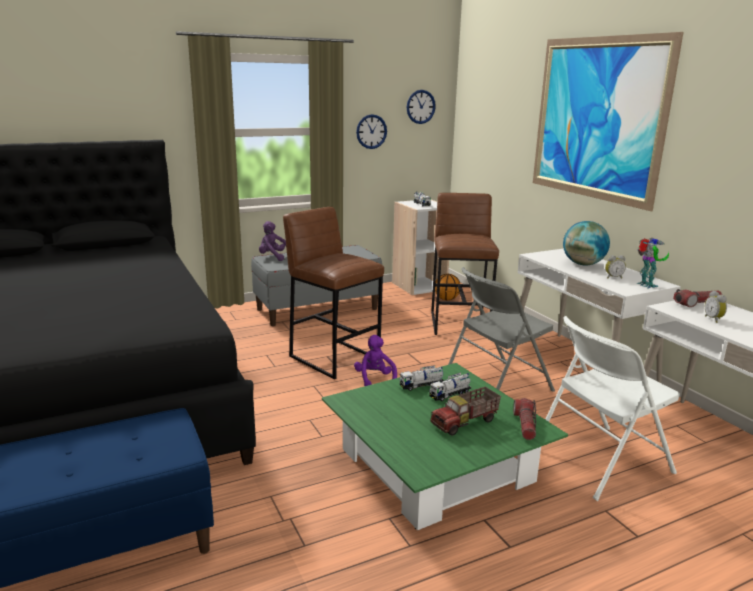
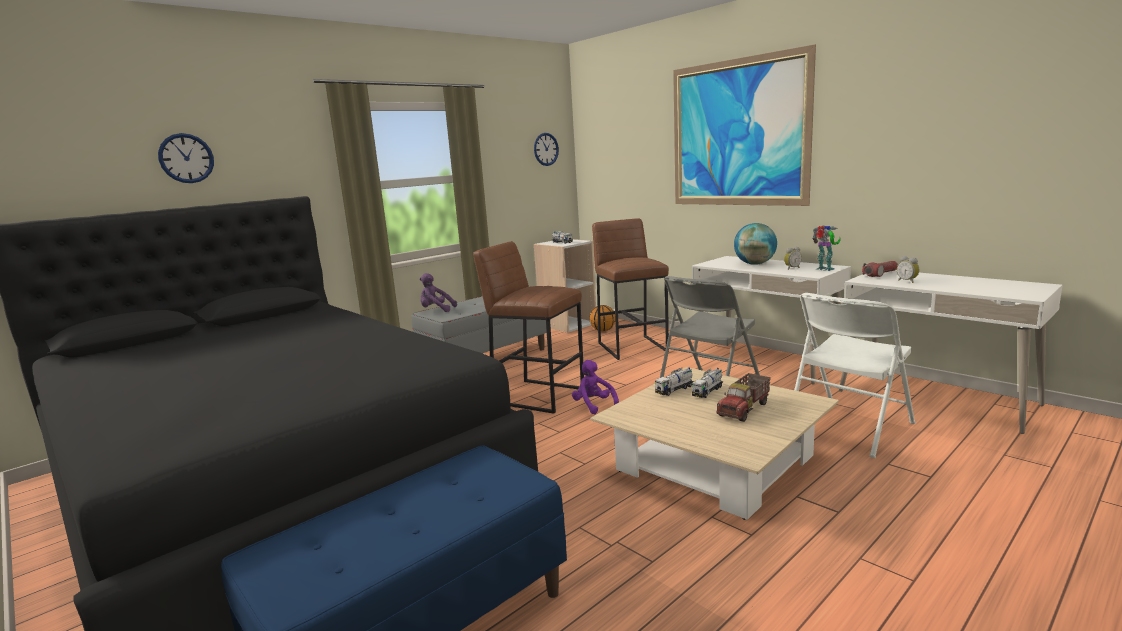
camera: 15 degrees left, 5 degrees down
green coffee table [322,363,568,530] -> beige coffee table [590,367,839,520]
wall clock [356,114,387,149] -> wall clock moved to [158,133,214,183]
flashlight [513,398,536,440] -> none

